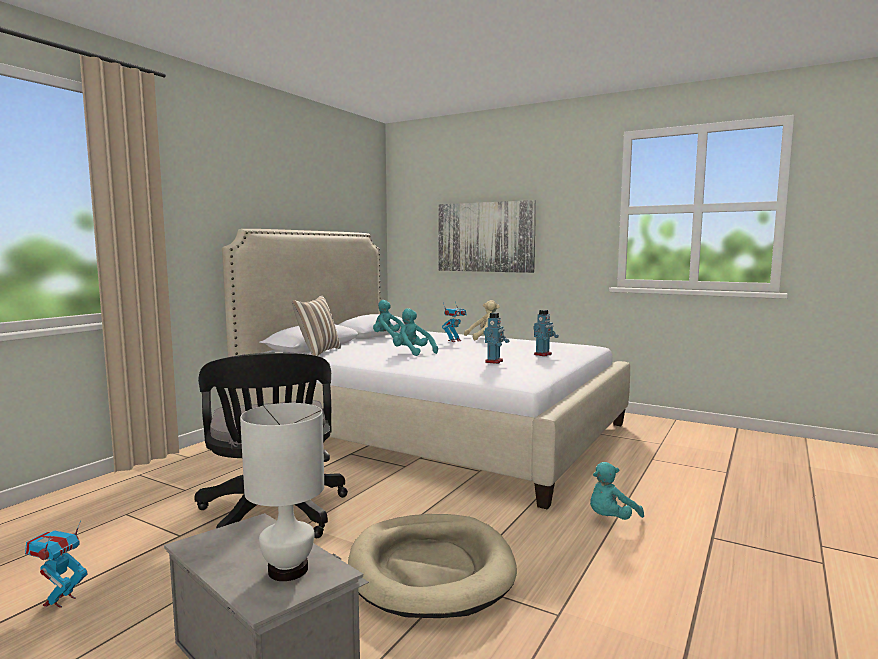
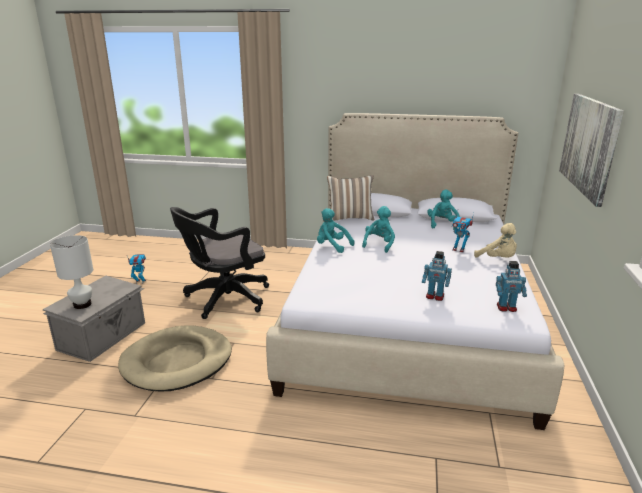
camera: 70 degrees right, 15 degrees up
toy robot [483,313,509,364] -> toy robot moved to [496,261,527,312]
turquoise plush toy [590,462,644,520] -> turquoise plush toy moved to [317,208,355,253]

